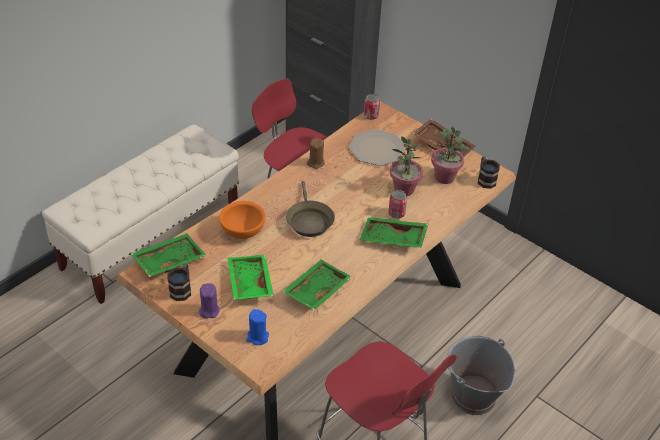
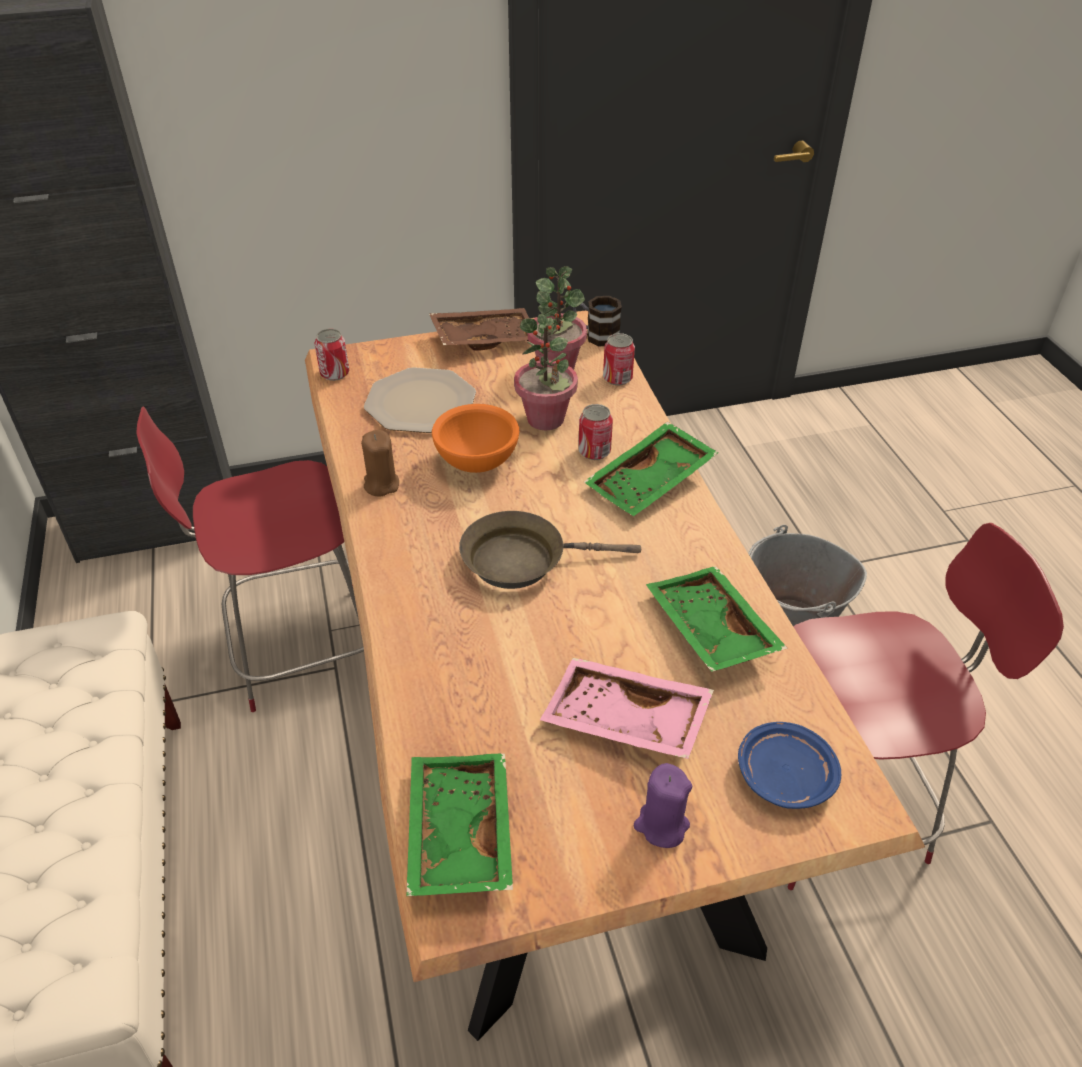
camera: 55 degrees left, 0 degrees up
mug [168,263,191,301] -> none
orange bowl [219,201,265,239] -> orange bowl moved to [432,404,519,473]
green tray [227,255,274,300] -> pink tray [540,658,714,759]
blue candle [246,309,269,345] -> blue plate [738,722,841,809]
brown frying pan [286,181,335,237] -> brown frying pan turned 150 degrees clockwise [459,511,641,589]
none -> can [603,333,635,386]

